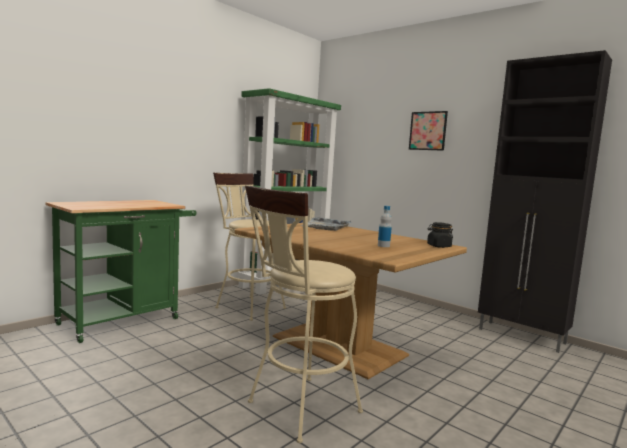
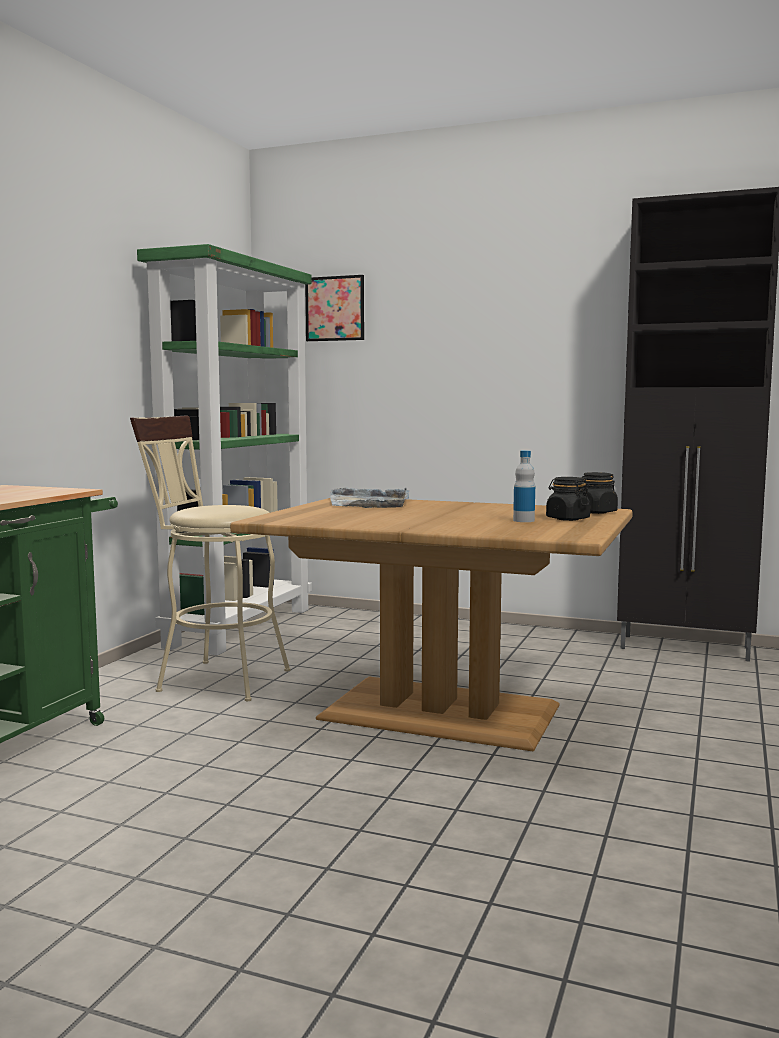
camera: 20 degrees left, 0 degrees up
beige stool [245,185,363,443] -> none
picture [409,111,448,151] -> picture moved to [305,275,364,341]
none -> black jar [546,477,590,521]

